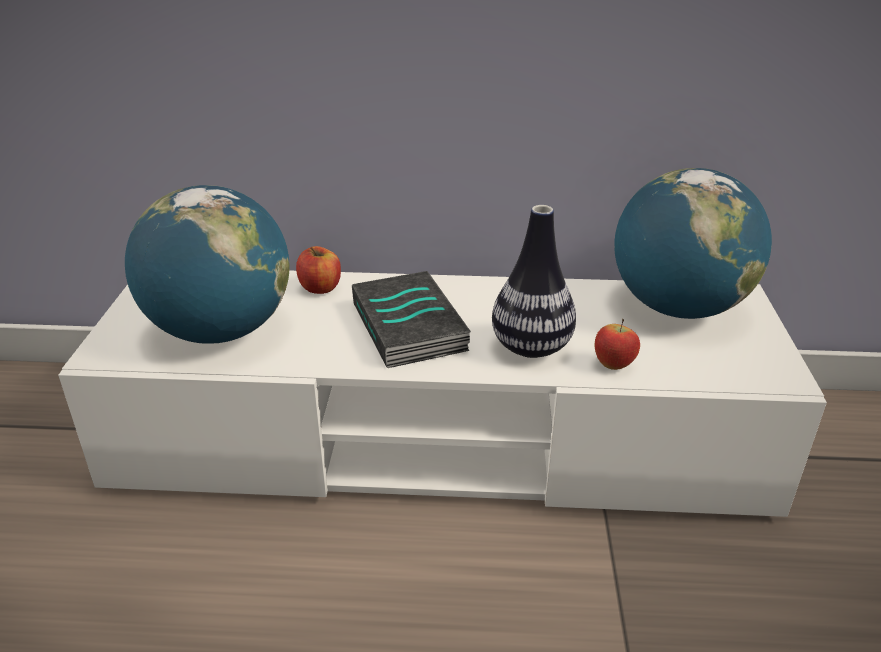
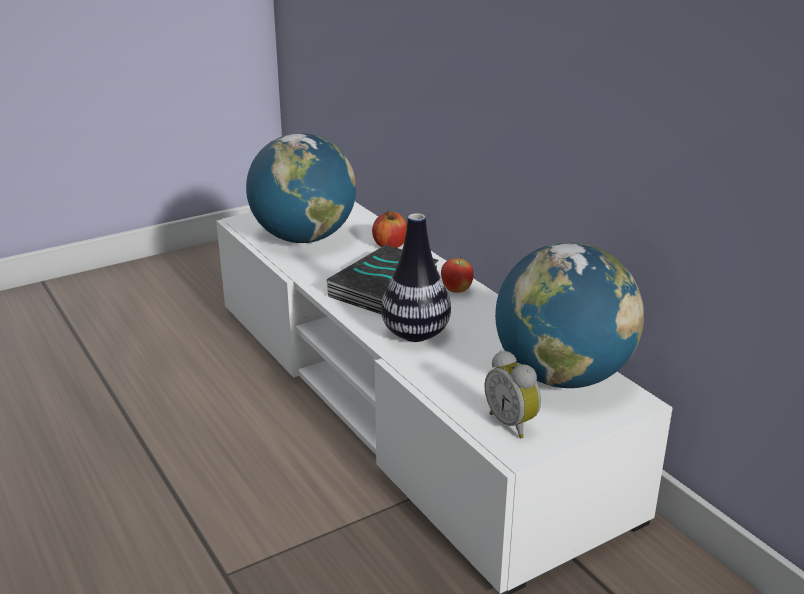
camera: 55 degrees right, 5 degrees down
apple [595,319,640,370] -> apple moved to [441,255,474,293]
none -> alarm clock [484,350,541,438]

